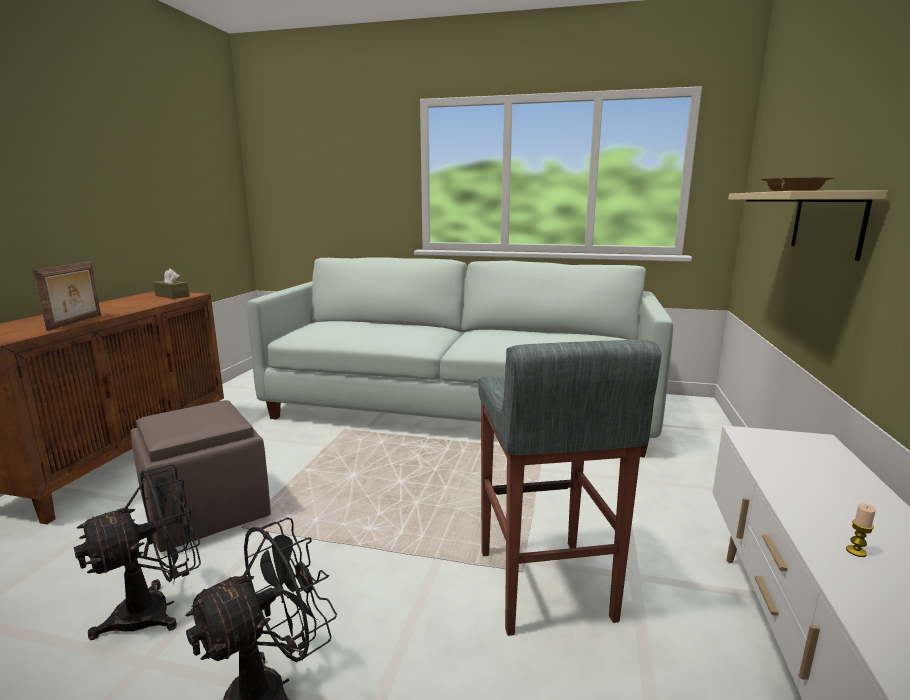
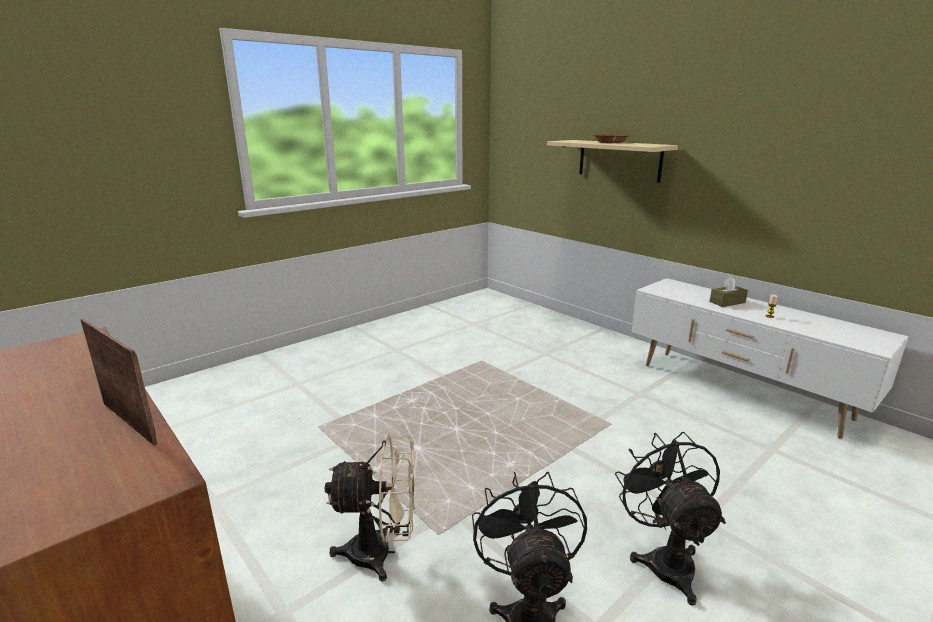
camera: 55 degrees left, 5 degrees up
brown ottoman [131,400,271,552] -> beige fan [325,434,416,582]
brown tissue box [153,269,189,299] -> brown tissue box moved to [709,276,748,307]
white sofa [247,257,673,458] -> none
grey stool [478,340,661,636] -> none

